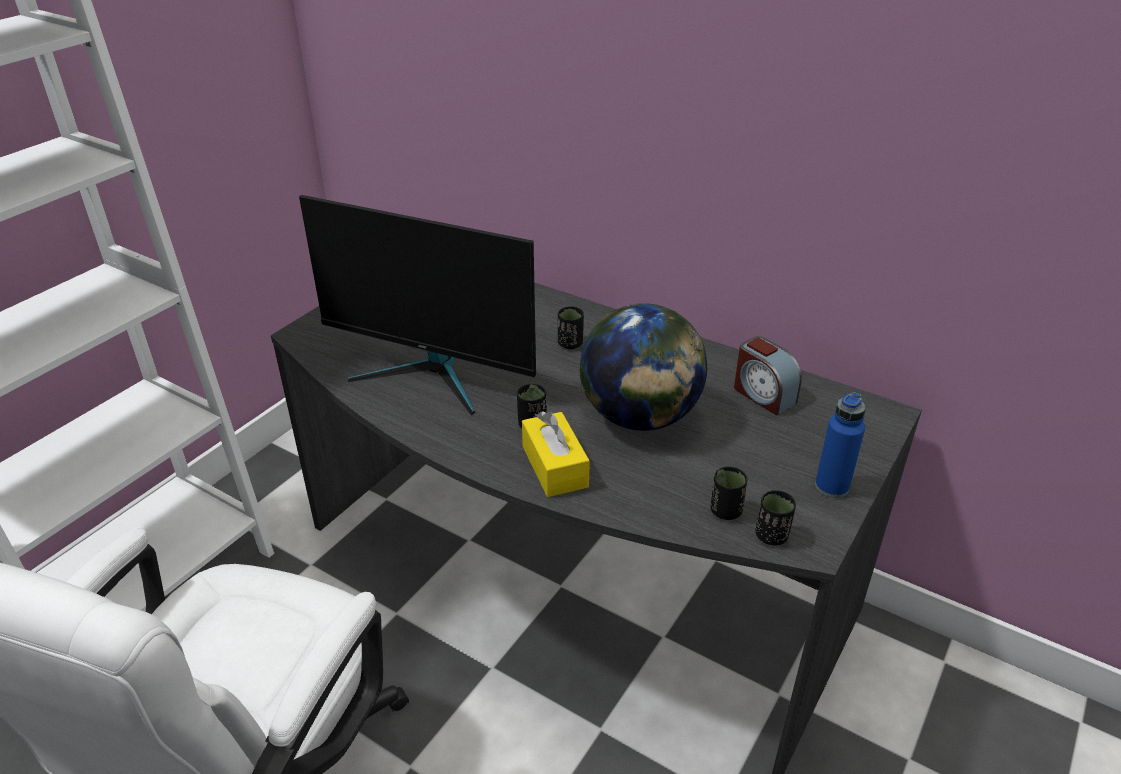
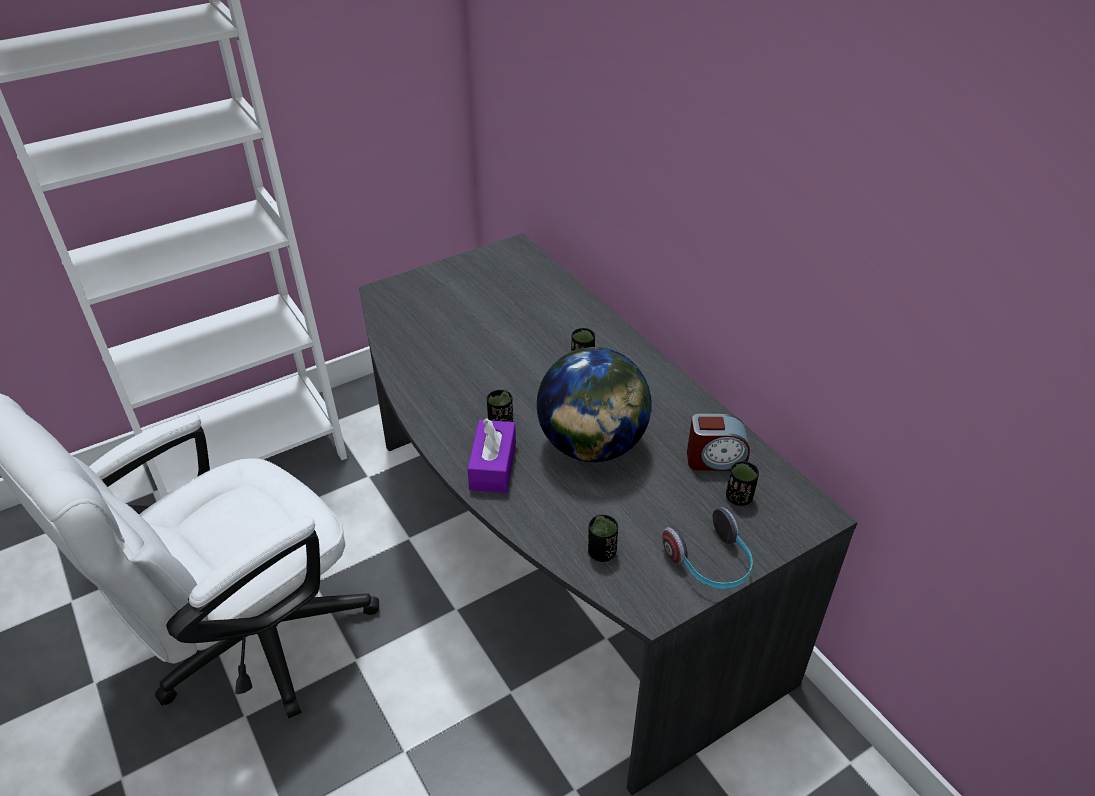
camera: 25 degrees right, 5 degrees up
monitor [299,195,536,415] -> none
yellow tissue box [522,411,590,497] -> purple tissue box [467,418,516,493]
alarm clock [734,336,802,415] -> alarm clock turned 75 degrees counterclockwise [687,414,750,471]
black cup [755,490,796,546] -> black cup moved to [726,461,759,506]
blue bottle [815,392,866,498] -> headphones [662,507,753,589]

